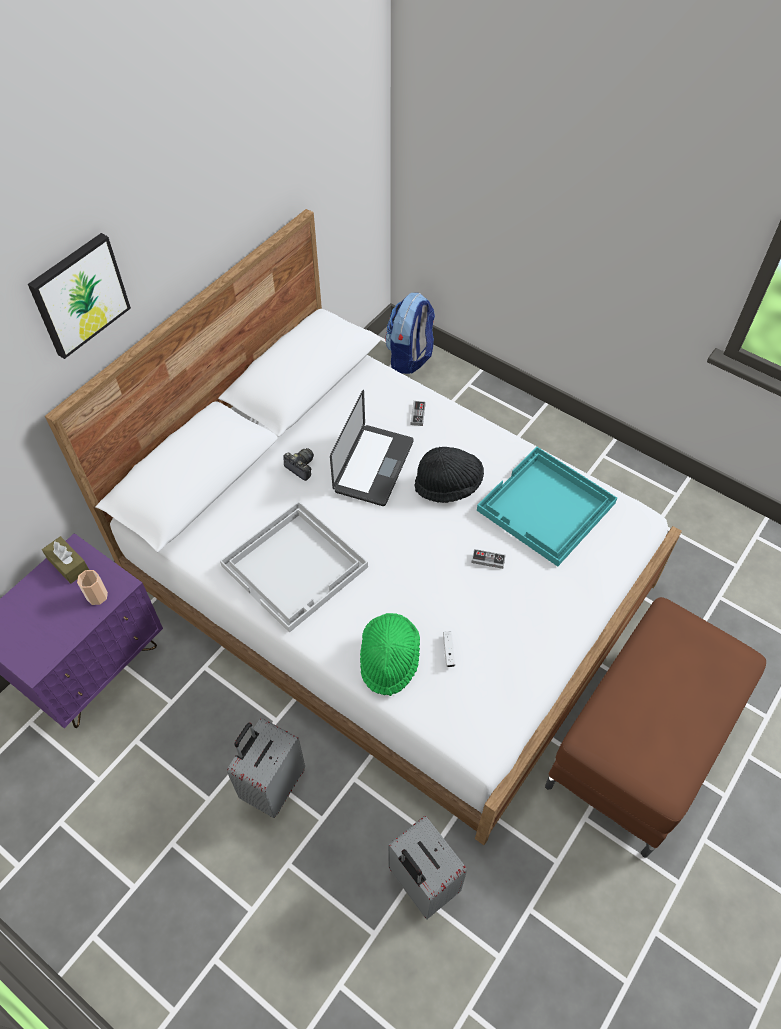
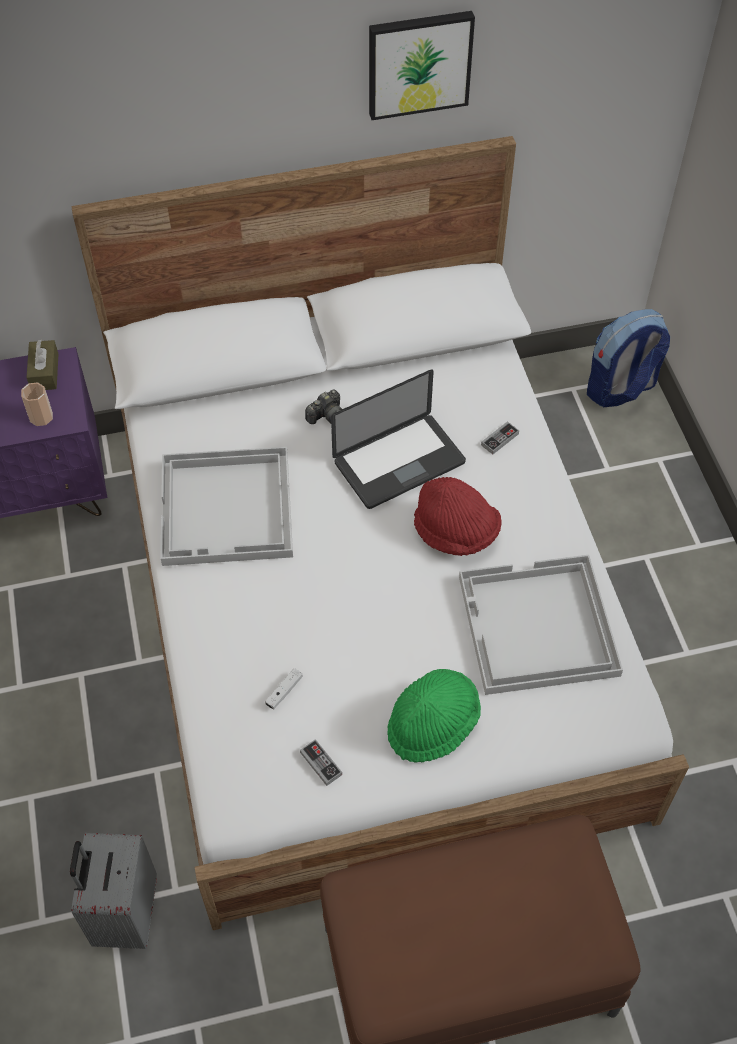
camera: 40 degrees right, 0 degrees up
picture [28,233,131,359] -> picture moved to [369,11,475,120]
grey suitcase [227,718,305,818] -> none
camera [283,448,314,481] -> camera turned 60 degrees clockwise [305,389,342,424]
green hat [360,613,420,696] -> green hat moved to [387,669,481,763]
black hat [414,447,484,503] -> red hat [414,477,502,556]
game controller [471,549,506,569] -> game controller moved to [300,739,342,786]
turquoise tray [477,447,617,567] -> white tray [459,555,623,695]

